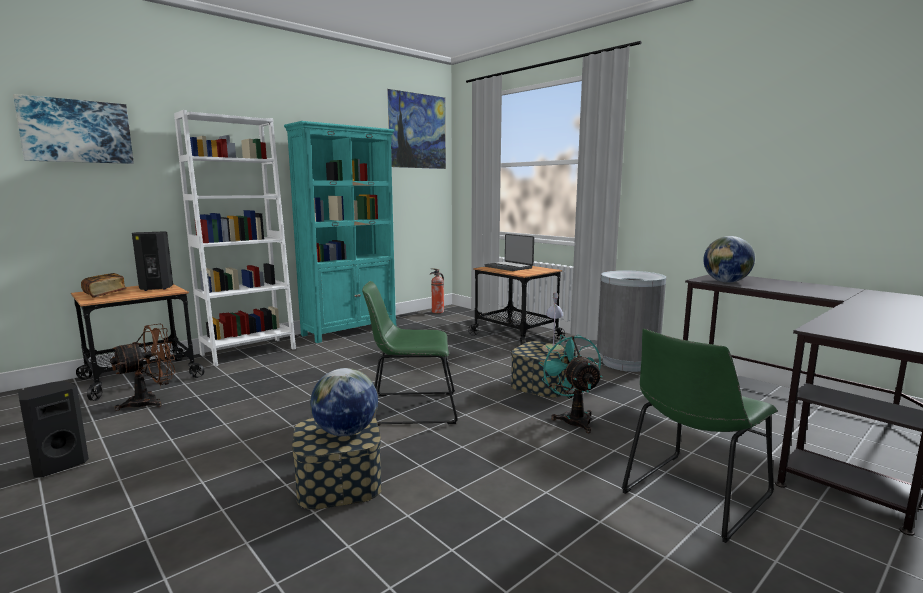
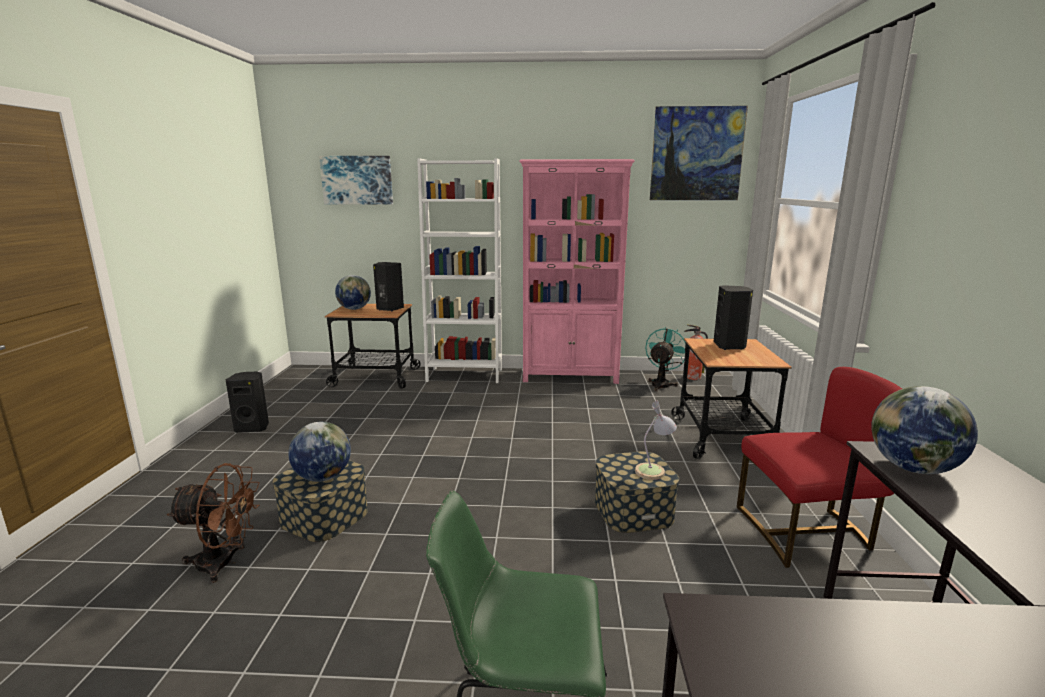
camera: 45 degrees right, 5 degrees up
book [81,273,127,298] -> globe [335,275,371,310]
brown fan [110,323,175,411] -> brown fan moved to [167,463,260,583]
turquoise bookcase [284,121,396,343] -> pink bookcase [519,159,635,384]
green chair [362,281,458,426] -> none
laptop [485,234,534,271] -> black speaker [714,285,753,350]
turquoise fan [539,335,603,433] -> turquoise fan moved to [645,327,686,391]
grey trash can [597,270,666,372] -> red chair [737,367,902,568]

